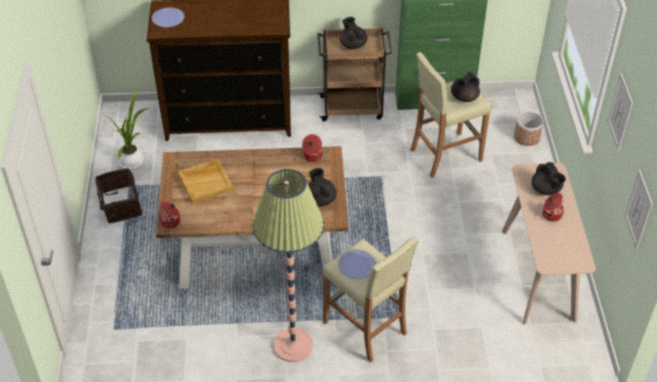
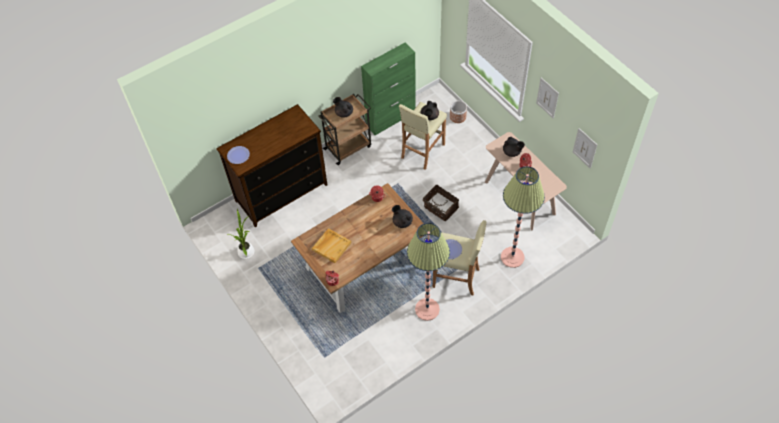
camera: 30 degrees left, 10 degrees up
basket [95,168,142,223] -> basket moved to [423,184,459,221]
none -> floor lamp [501,166,545,268]

